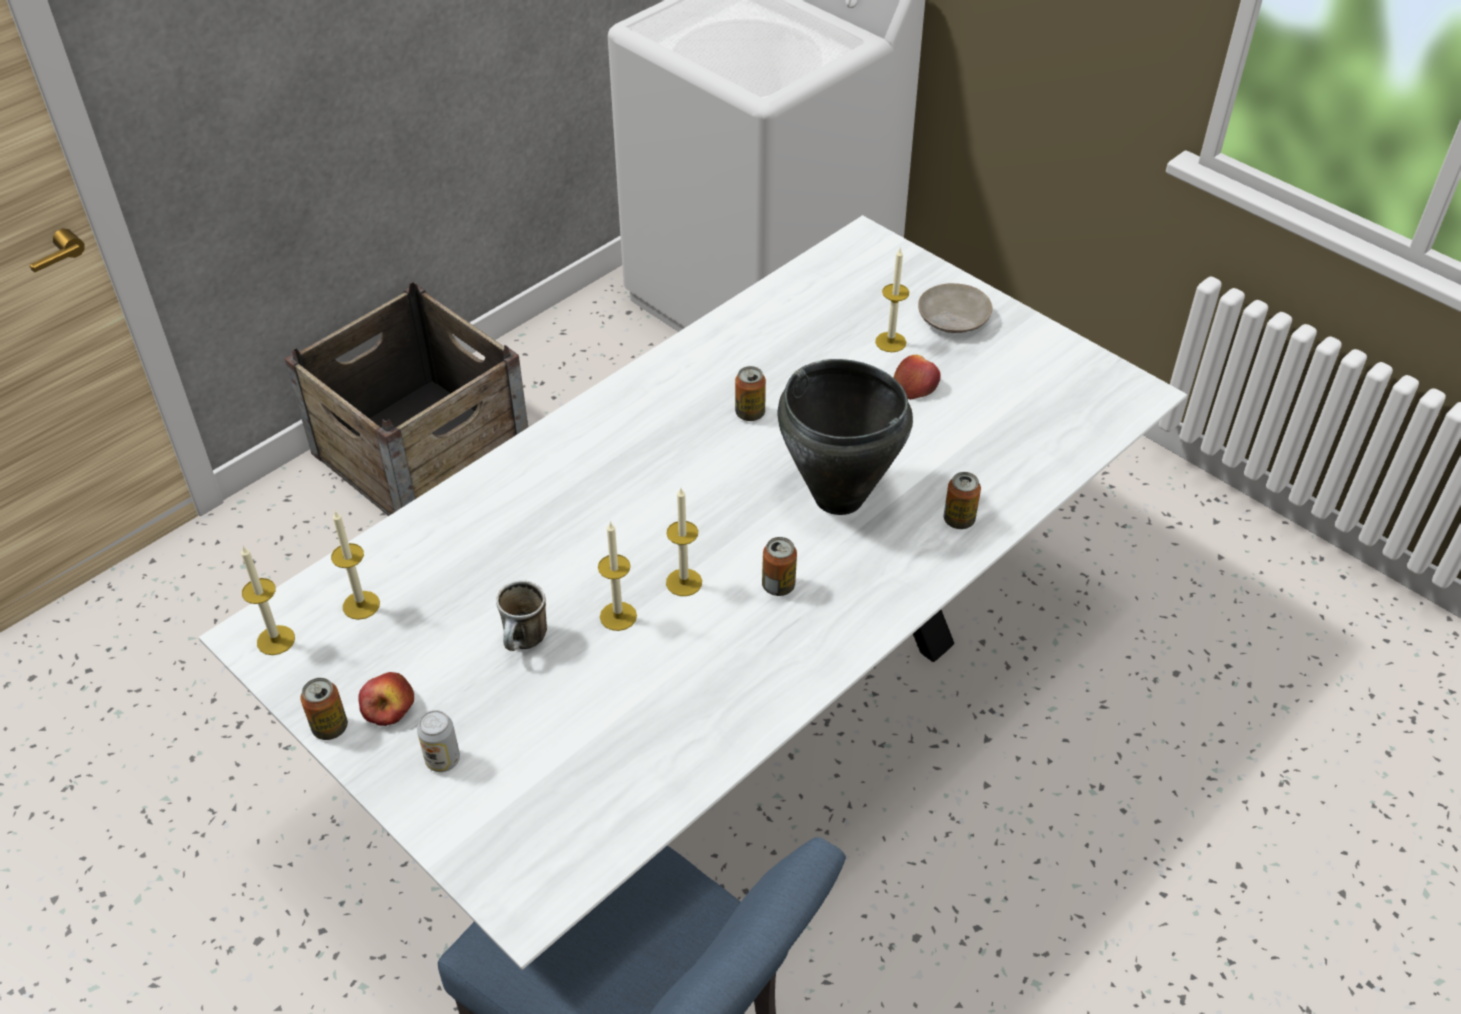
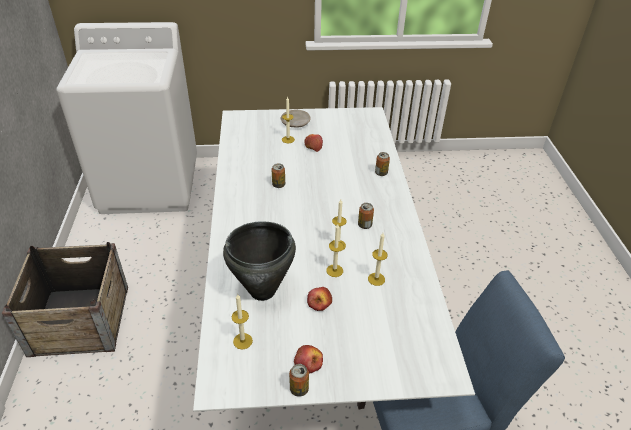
camera: 50 degrees left, 5 degrees down
candle [241,546,295,655] -> candle moved to [368,233,388,286]
can [417,710,460,772] -> none
mug [496,580,547,651] -> apple [307,287,332,311]
black cooking pot [778,359,913,515] -> black cooking pot moved to [223,221,296,301]

